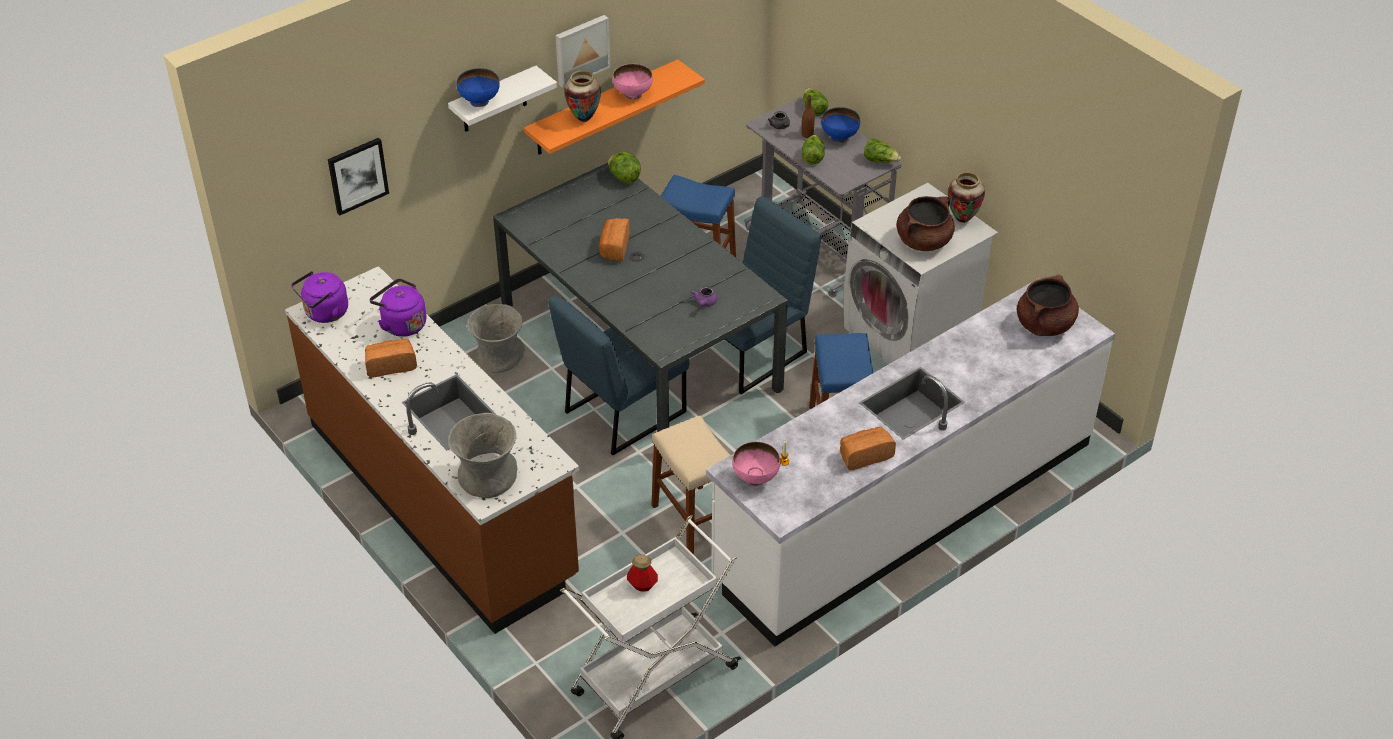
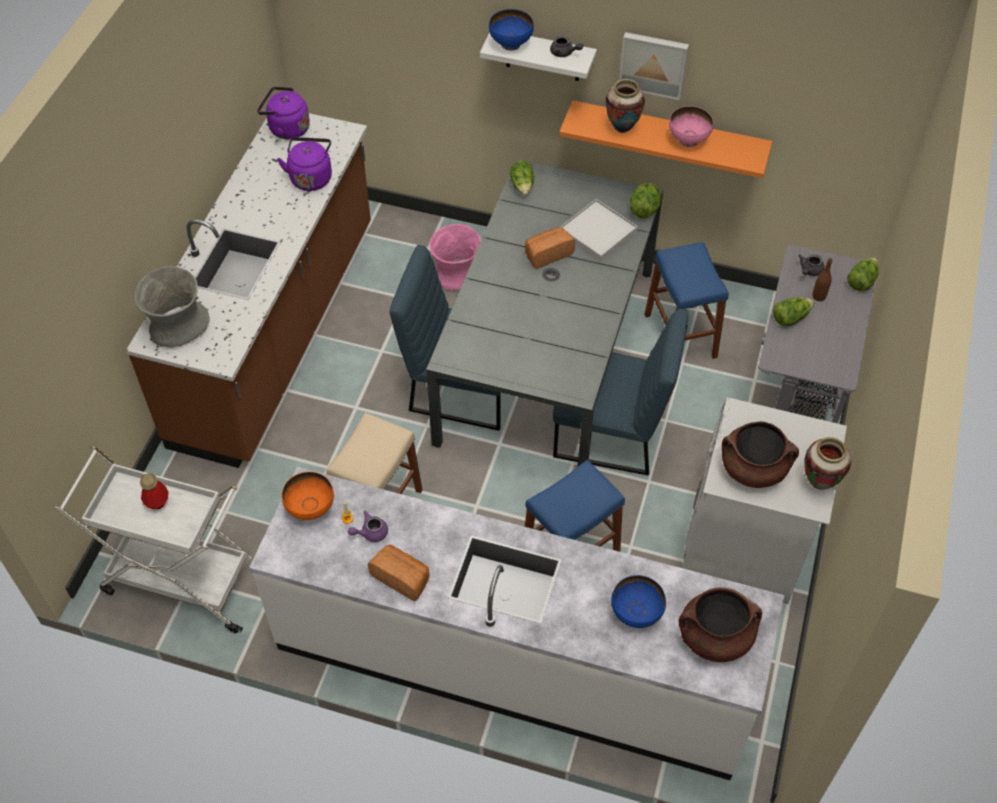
camera: 55 degrees right, 10 degrees up
picture [328,138,389,216] -> none
bread [365,339,417,377] -> none
grey vase [467,304,525,373] -> pink vase [429,224,481,290]
purple teapot [690,286,717,306] -> purple teapot moved to [348,510,388,542]
pink bowl [732,442,780,486] -> orange bowl [282,472,334,520]
blue bowl [821,107,860,143] -> blue bowl moved to [611,575,666,628]
lettuce [864,138,901,163] -> lettuce moved to [510,160,534,195]
none -> grey teapot [550,36,583,57]
none -> white tray [560,199,638,262]

